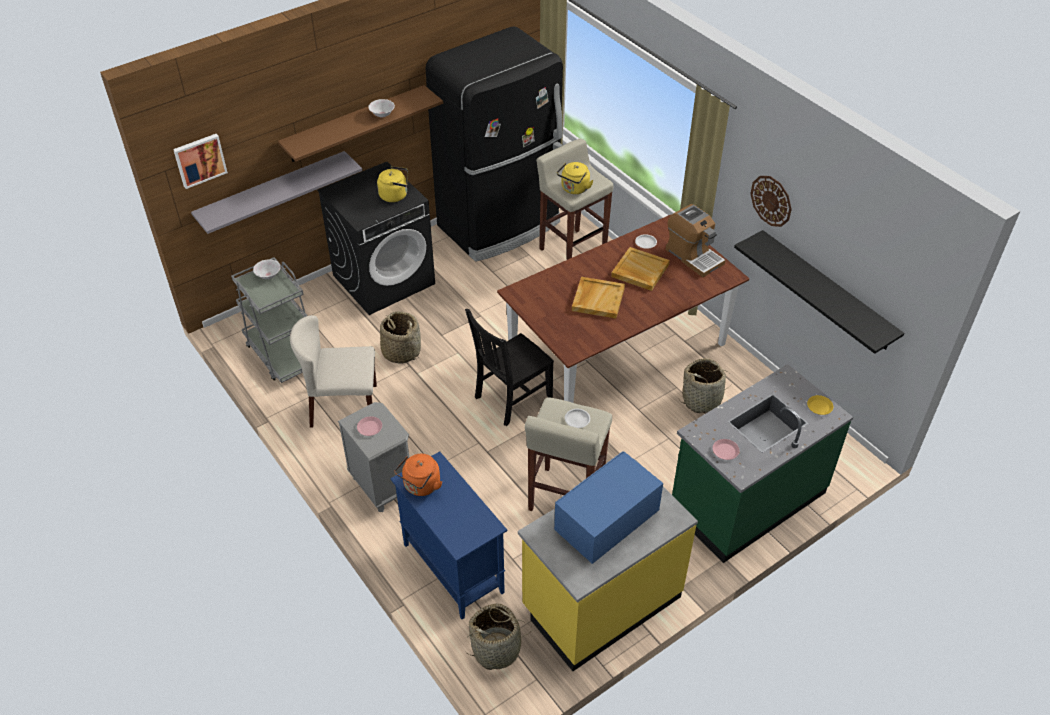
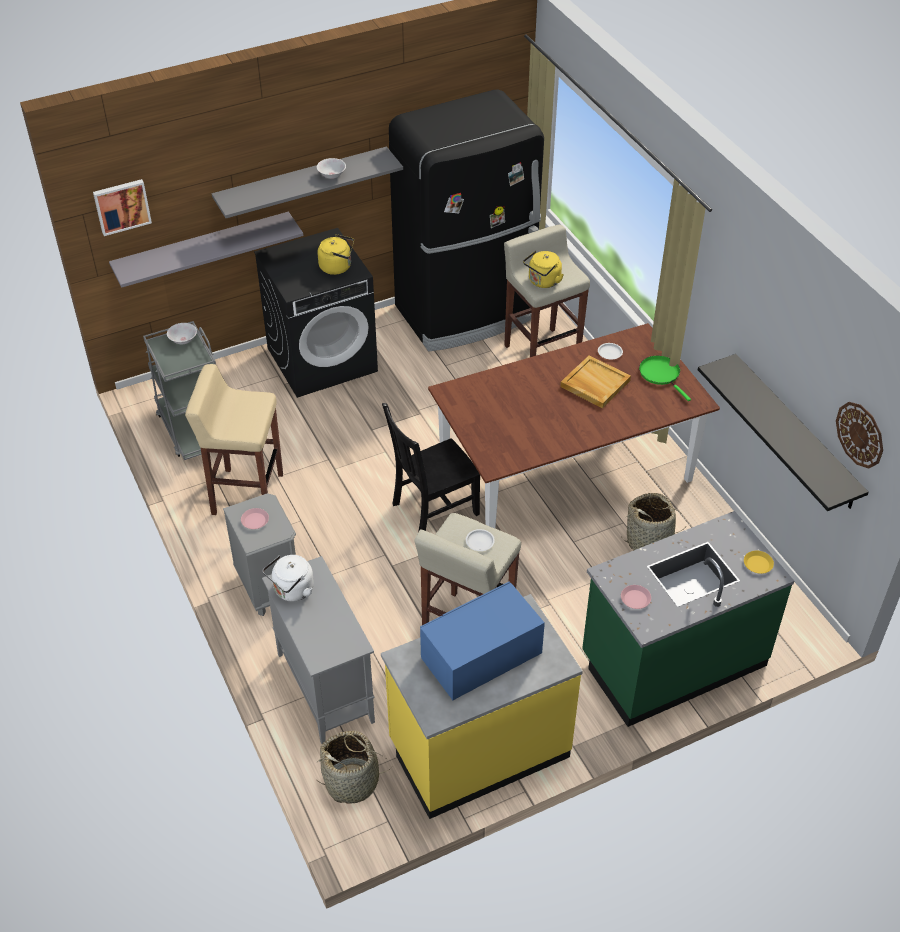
camera: 10 degrees right, 0 degrees up
brown shelf [278,85,443,162] -> grey shelf [212,146,403,218]
beige chair [290,315,377,428] -> beige stool [185,364,283,515]
basket [380,311,421,364] -> none
blue cabinet [391,451,507,619] -> grey cabinet [262,556,375,744]
orange kettle [394,454,442,496] -> white kettle [263,555,314,601]
beige tray [572,277,625,318] -> none
coffee machine [666,204,726,277] -> green frying pan [639,356,691,401]
wall clock [750,176,792,227] -> wall clock moved to [836,402,883,469]

